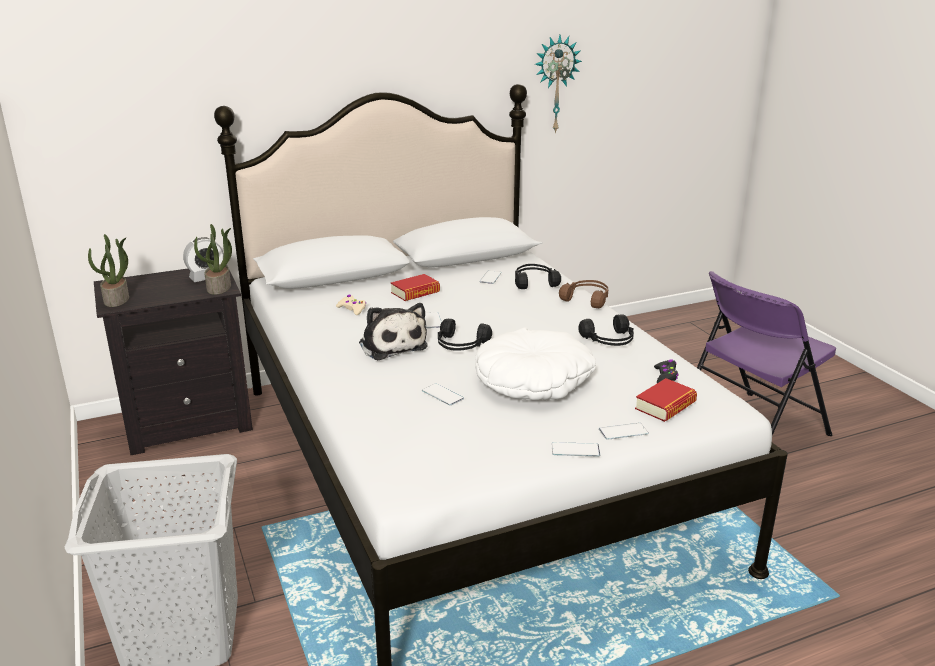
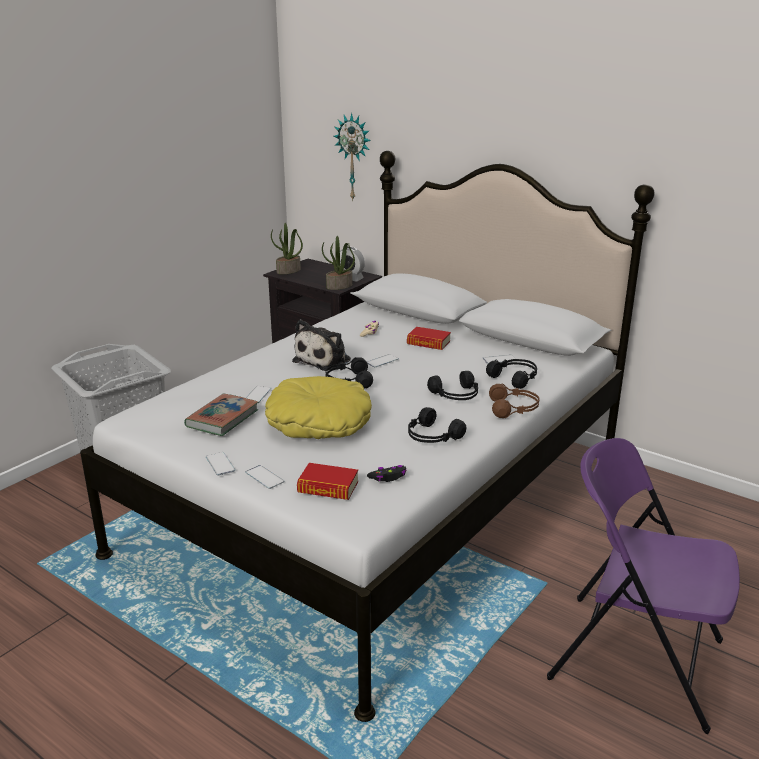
camera: 60 degrees right, 0 degrees up
white pillow [475,327,596,400] -> yellow pillow [265,376,372,439]
wall clock [535,35,582,133] -> wall clock moved to [334,113,371,201]
none -> book [184,394,258,436]
none -> black headphones [427,371,478,400]

